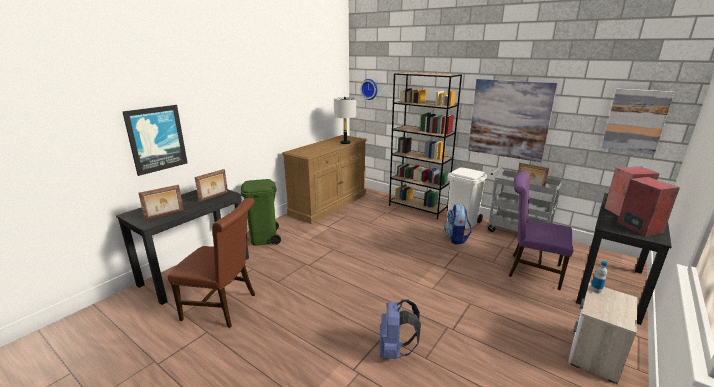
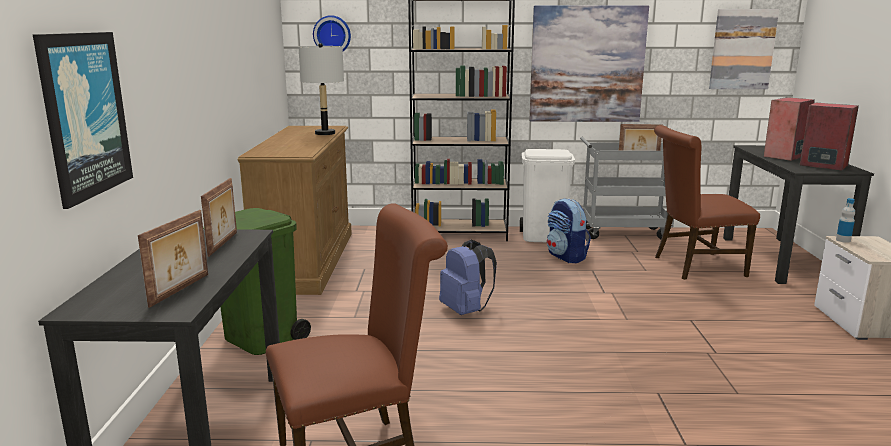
camera: 35 degrees left, 5 degrees down
blue backpack [380,299,421,359] -> blue backpack moved to [439,240,497,315]
purple chair [509,171,573,290] -> brown chair [654,125,760,280]

